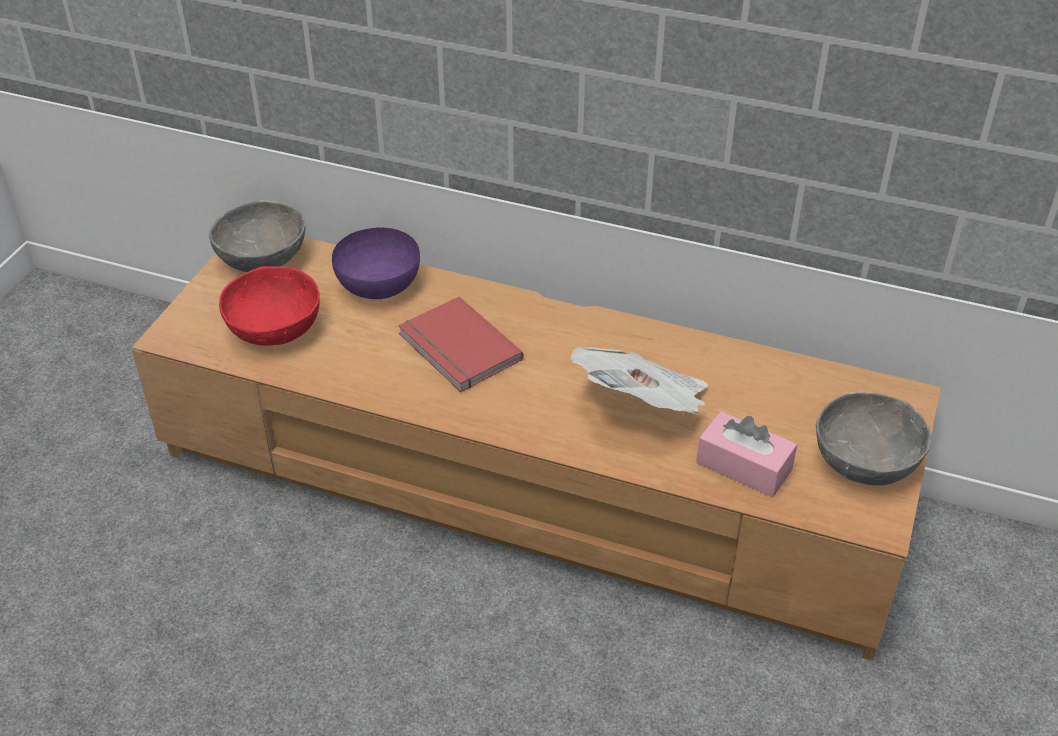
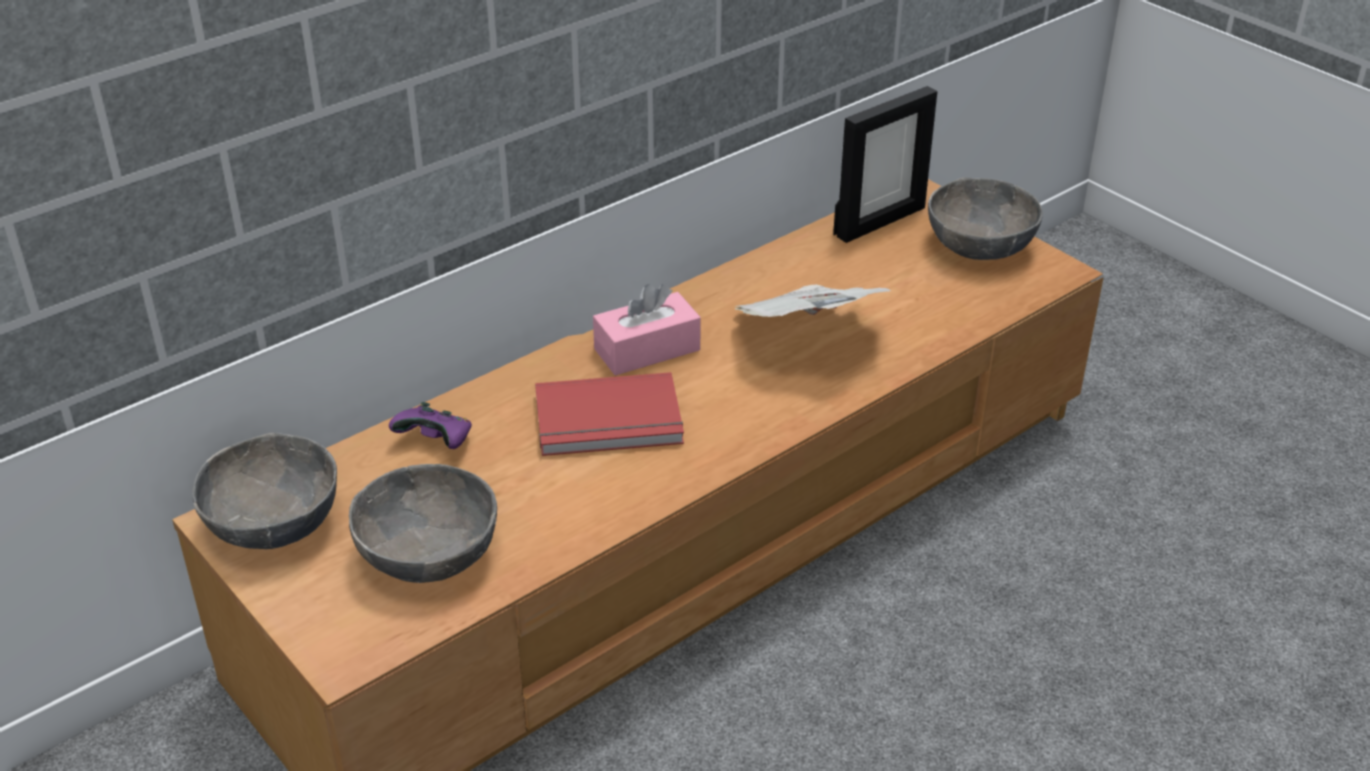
camera: 60 degrees left, 5 degrees down
red bowl [219,266,320,346] -> grey bowl [349,464,497,583]
purple bowl [332,228,420,299] -> purple game controller [389,402,472,449]
pink tissue box [696,411,797,497] -> pink tissue box moved to [593,284,701,376]
none -> picture frame [833,86,937,243]

